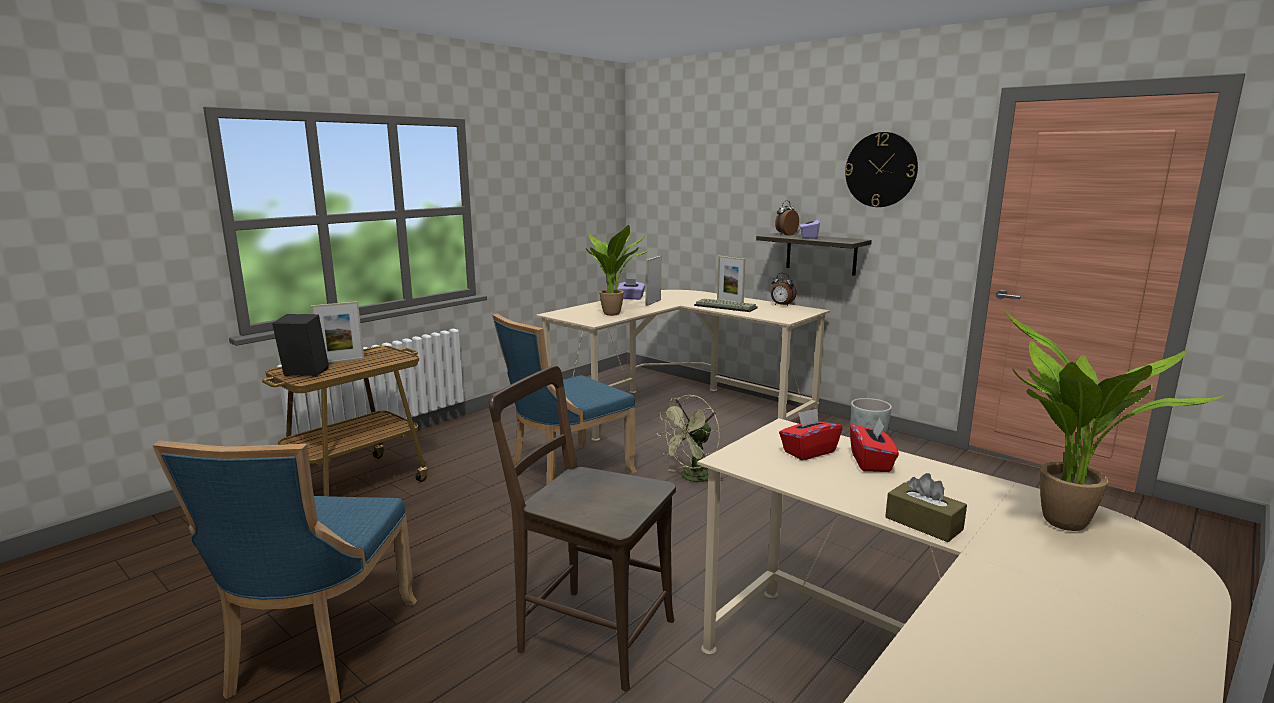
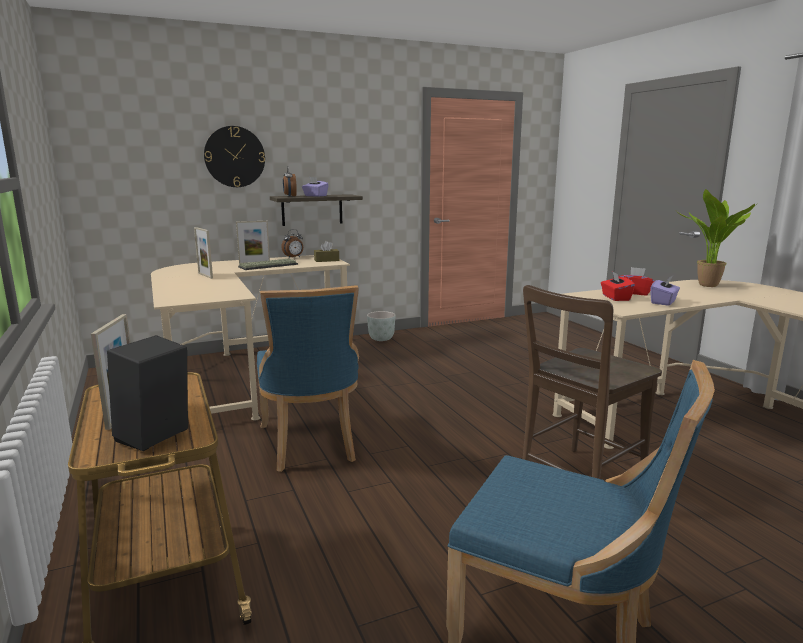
camera: 65 degrees left, 0 degrees up
potted plant [586,225,650,316] -> none
purple tissue box [617,279,645,300] -> purple tissue box moved to [651,276,680,306]
green fan [657,395,723,482] -> none
wall clock [845,132,918,207] -> wall clock moved to [204,126,265,187]
brown tissue box [885,473,967,542] -> brown tissue box moved to [314,241,339,262]

